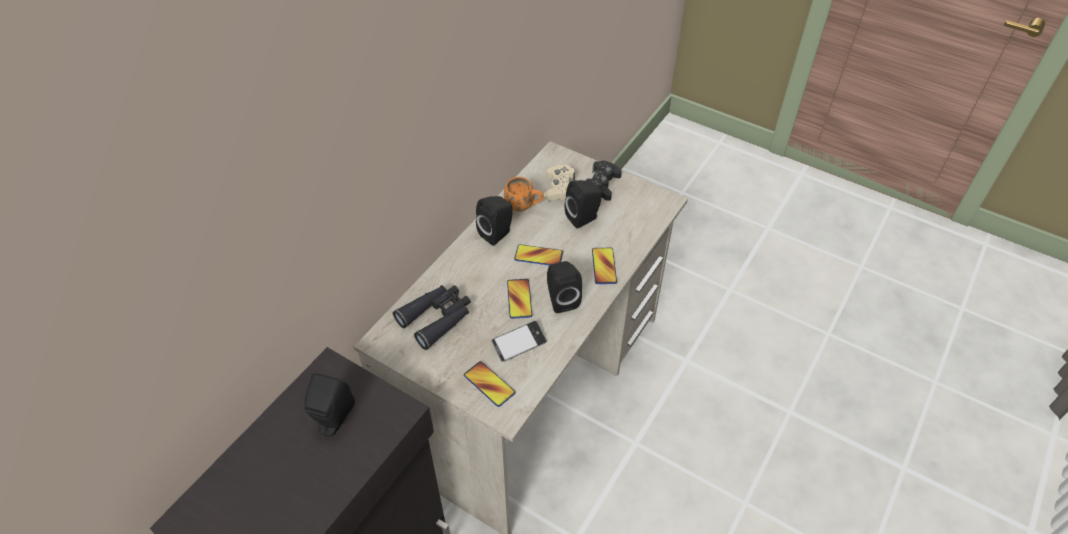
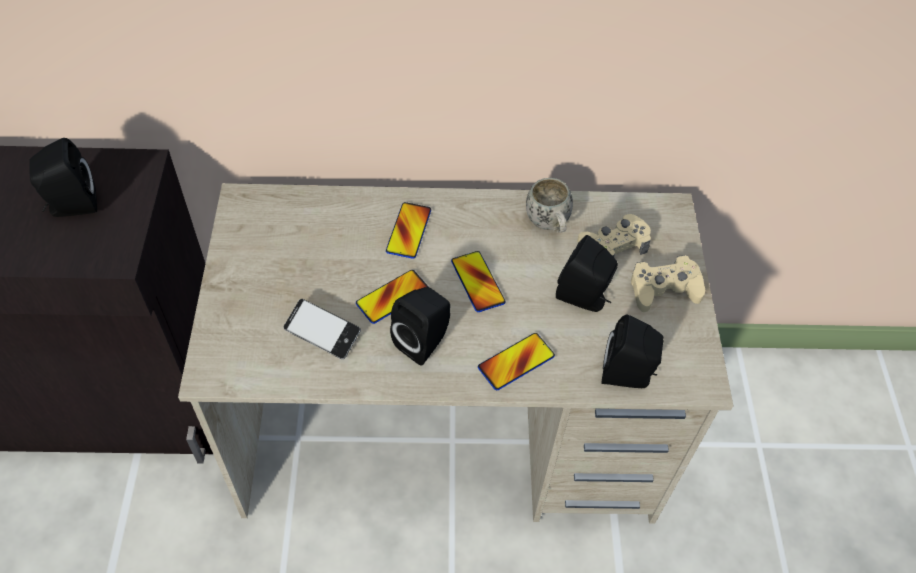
camera: 55 degrees right, 5 degrees up
black binoculars [393,285,471,350] -> none
phone [464,361,515,407] -> phone moved to [386,202,431,259]
black speaker [476,196,512,246] -> black speaker moved to [601,315,663,388]
orange mug [504,177,544,212] -> white mug [526,178,573,233]
black game controller [585,161,622,201] -> beige game controller [631,255,705,312]

